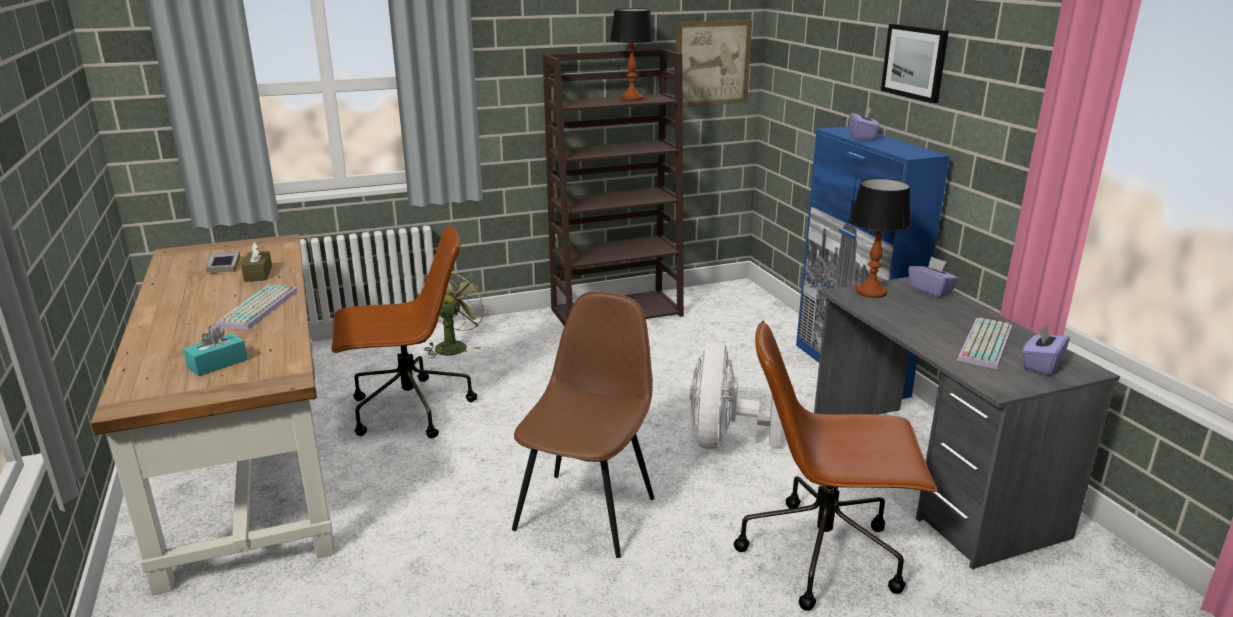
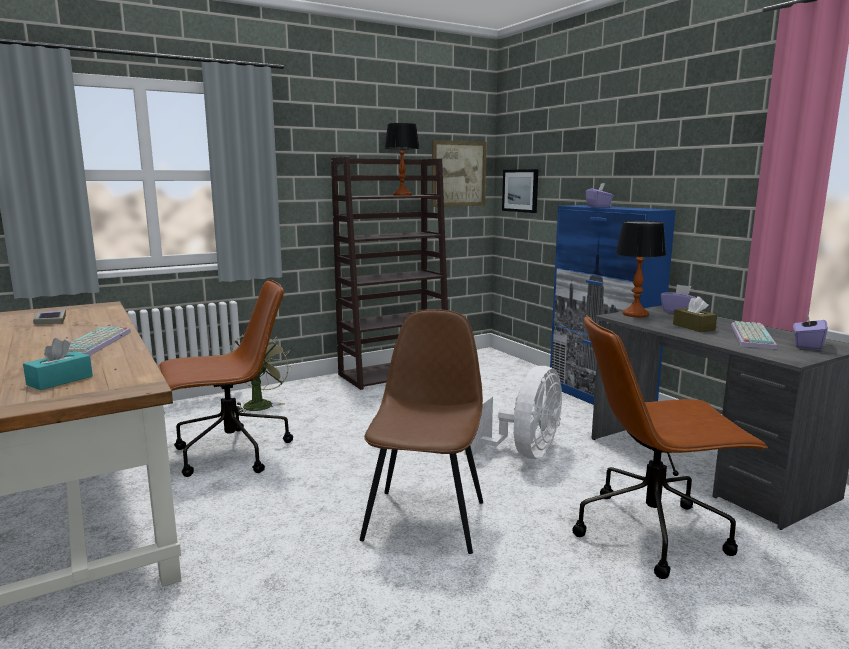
camera: 10 degrees left, 10 degrees down
brown tissue box [241,242,272,282] -> brown tissue box moved to [673,296,717,332]
white fan [690,342,781,449] -> white fan turned 150 degrees counterclockwise [465,366,562,459]
picture [881,24,949,103] -> picture moved to [502,169,538,213]

